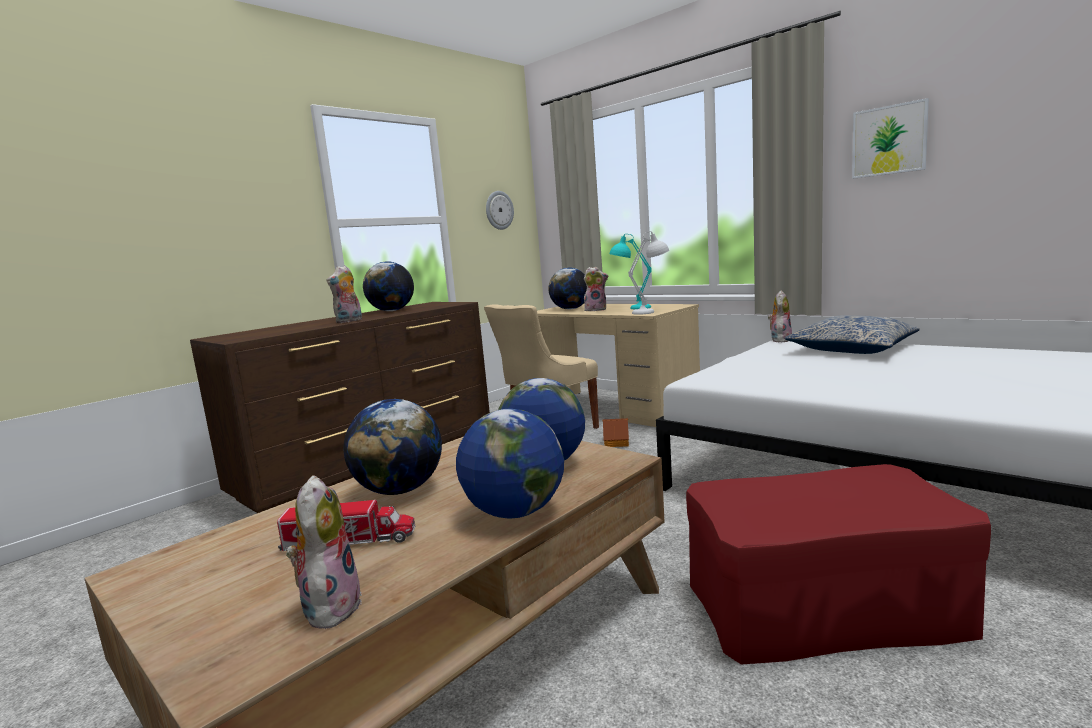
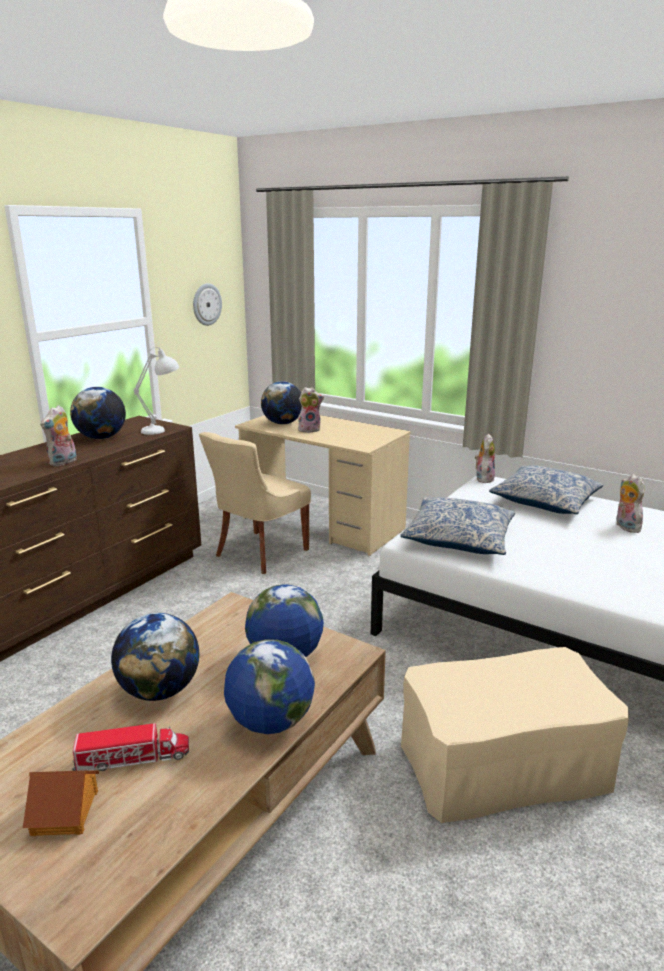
camera: 10 degrees left, 10 degrees up
plush toy [286,475,362,629] -> plush toy moved to [617,474,644,533]
toy house [602,418,629,447] -> toy house moved to [23,770,99,836]
turquoise table lamp [610,234,652,309] -> none
white table lamp [628,231,669,315] -> white table lamp moved to [134,347,179,435]
red ottoman [686,464,991,665] -> beige ottoman [401,647,629,823]
picture [852,98,929,179] -> none
none -> pillow [400,497,515,555]

